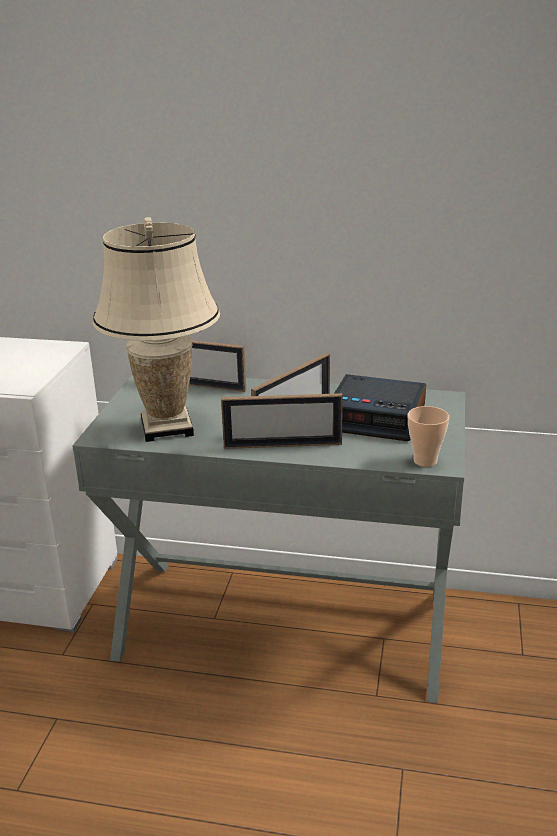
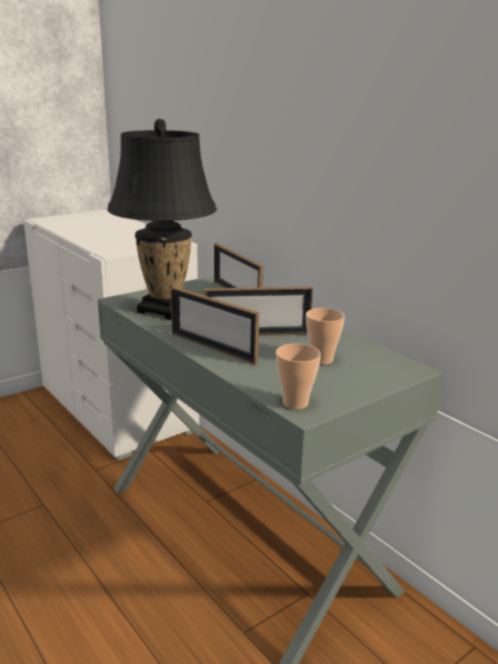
camera: 40 degrees right, 5 degrees down
beige table lamp [92,217,220,442] -> black table lamp [107,119,217,320]
alarm clock [334,374,426,441] -> cup [306,308,345,365]

